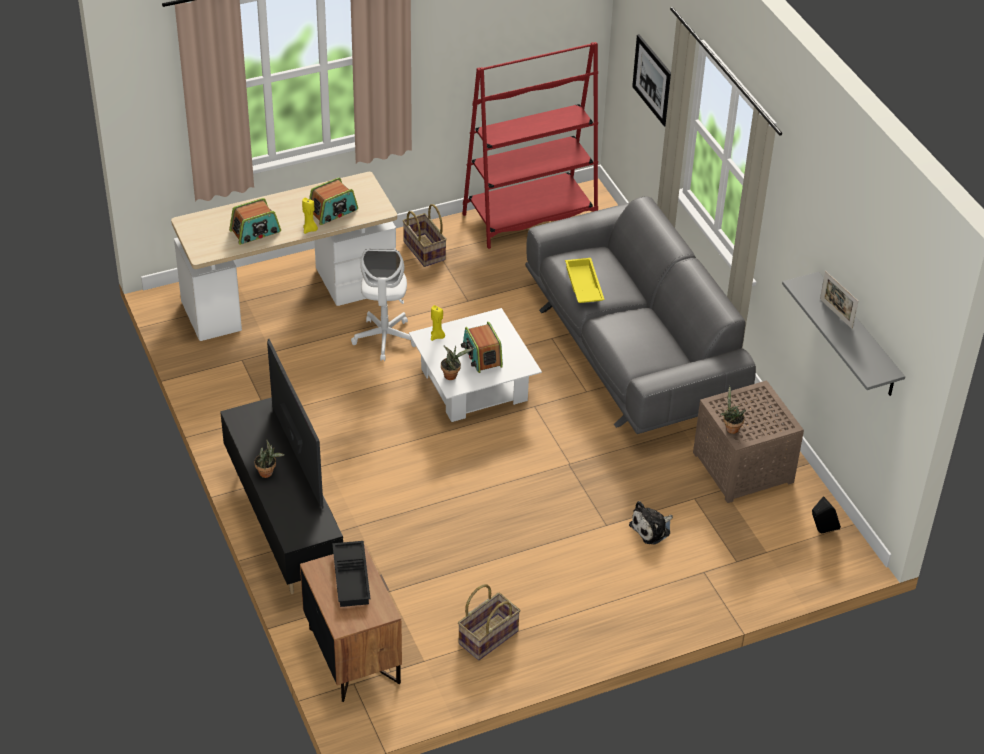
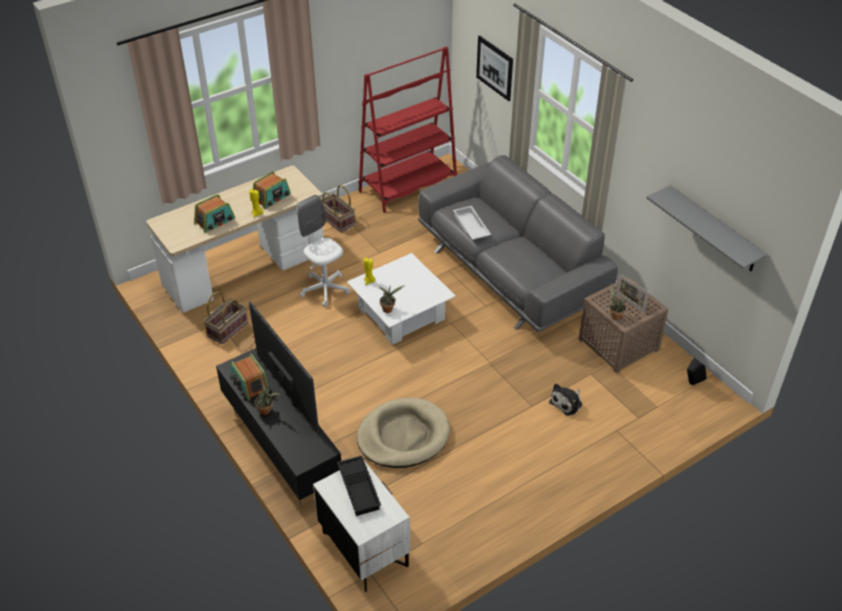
camera: 10 degrees left, 0 degrees up
brown nightstand [300,545,402,702] -> white nightstand [313,461,410,592]
white office chair [351,249,416,361] -> white office chair turned 150 degrees clockwise [297,195,350,307]
basket [458,584,520,660] -> basket moved to [203,291,248,345]
radio [461,322,503,373] -> radio moved to [230,354,269,400]
yellow tray [565,258,604,303] -> white tray [453,206,491,240]
picture frame [820,271,858,329] -> picture frame moved to [616,274,649,313]
none -> beige dog bed [357,398,450,468]

